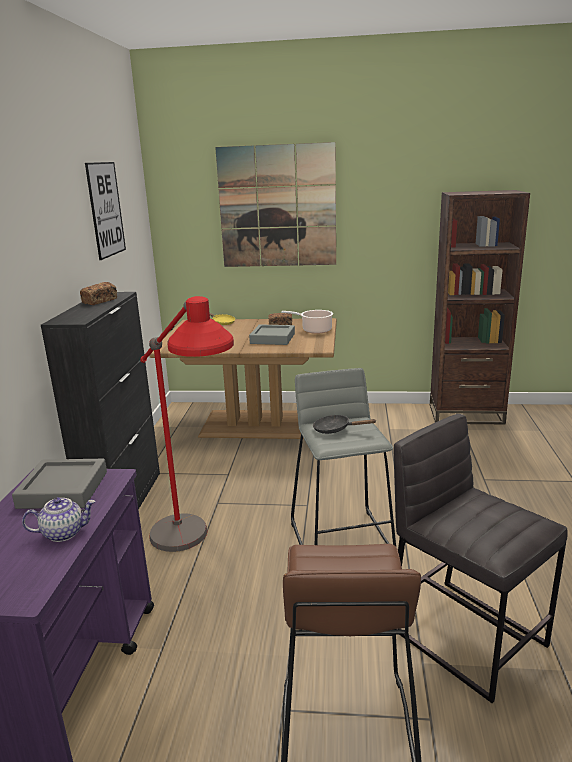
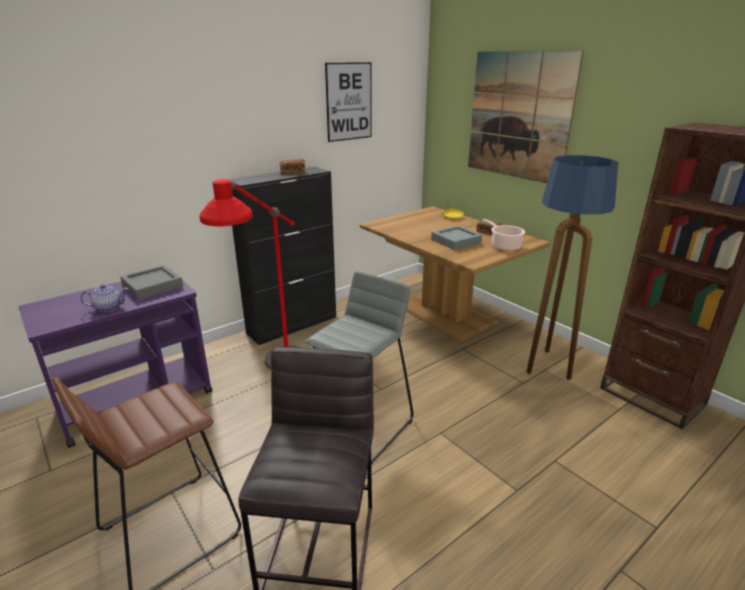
camera: 45 degrees right, 5 degrees up
teapot [22,497,95,542] -> teapot turned 45 degrees counterclockwise [80,284,128,312]
black frying pan [313,415,377,434] -> none
none -> floor lamp [527,155,618,380]

